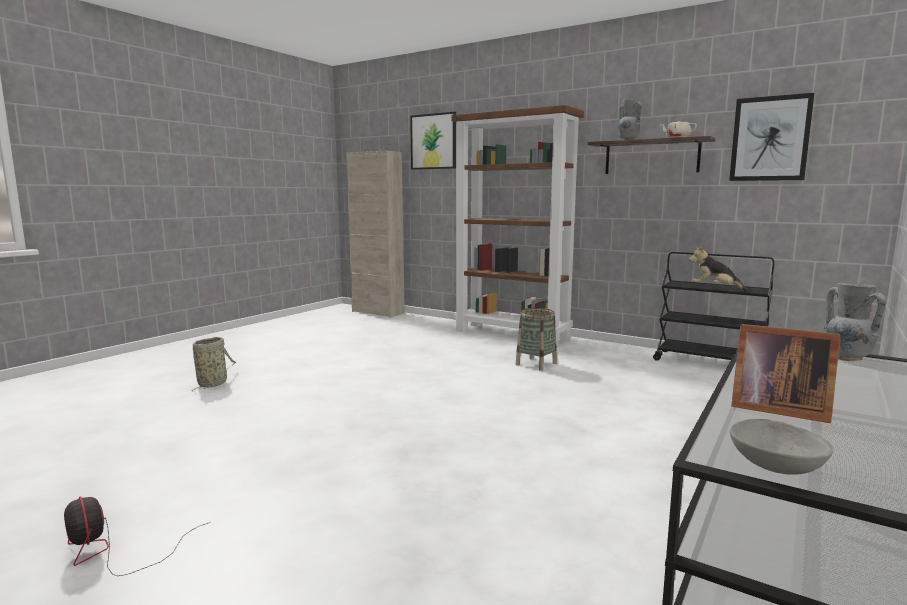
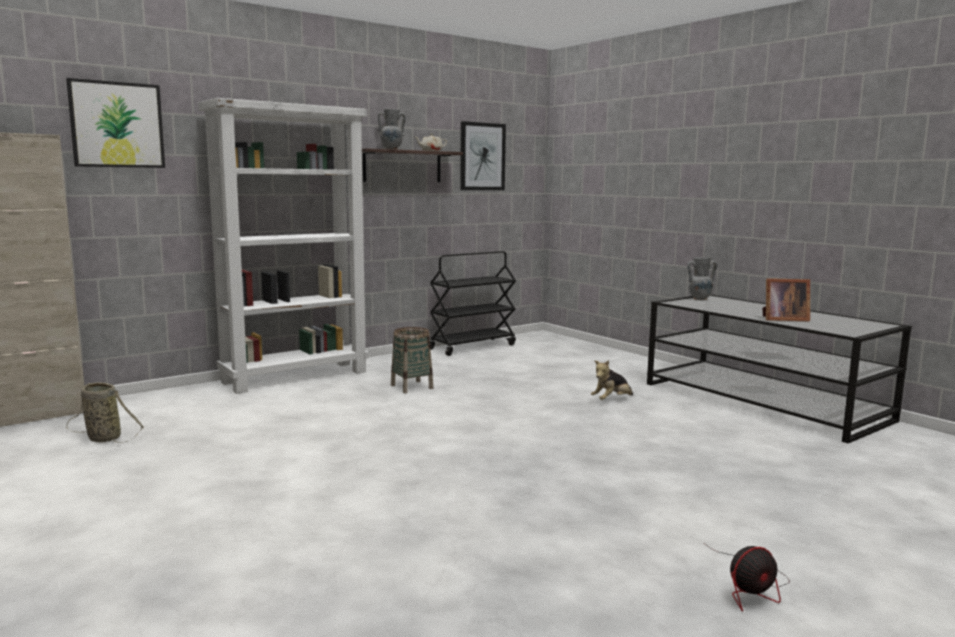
camera: 70 degrees left, 0 degrees up
basket [192,337,236,392] -> basket moved to [66,382,144,443]
brown bookcase [451,105,584,346] -> white bookcase [198,98,369,394]
plush toy [689,246,749,291] -> plush toy moved to [591,360,633,400]
grey bowl [730,419,834,475] -> none
picture frame [731,324,841,423] -> picture frame turned 45 degrees clockwise [762,278,810,321]

